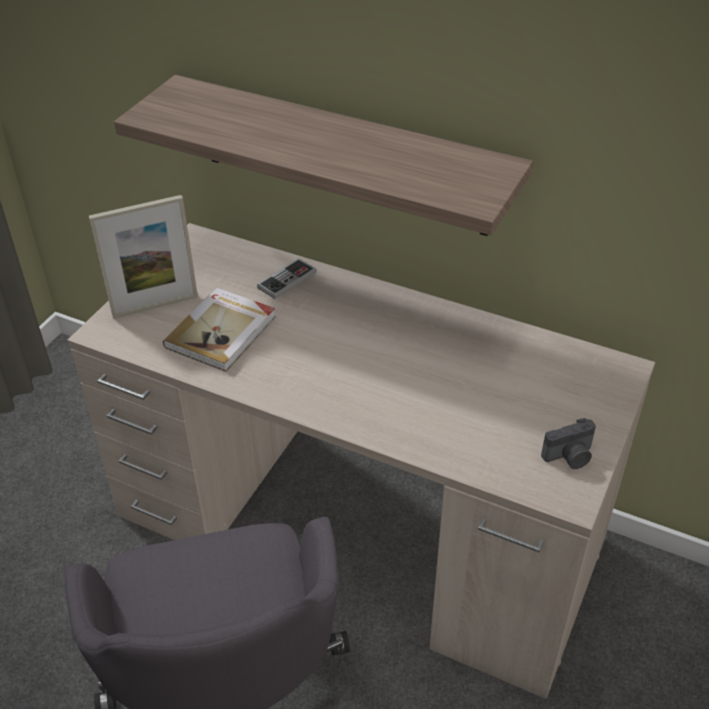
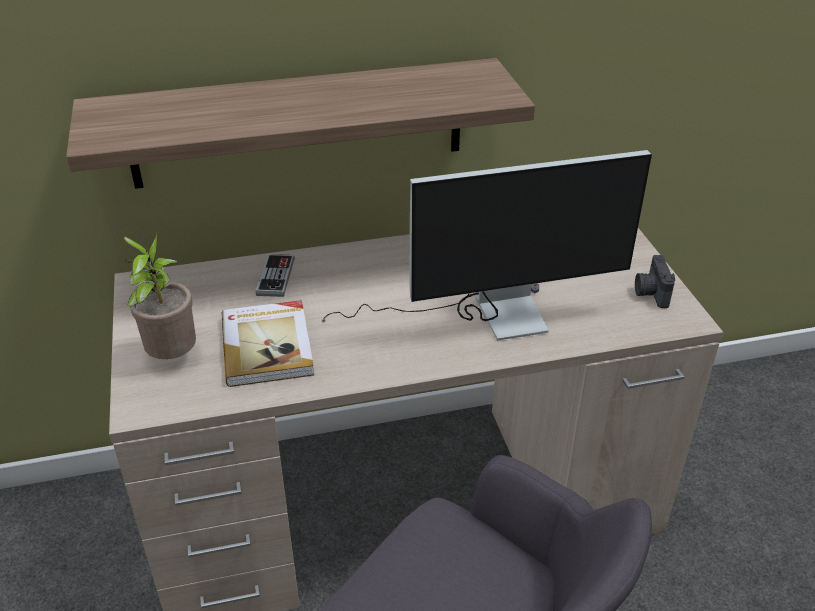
camera: 40 degrees left, 5 degrees down
picture frame [89,195,198,319] -> potted plant [123,234,196,359]
camera [541,418,596,469] -> camera turned 150 degrees clockwise [635,255,675,308]
none -> monitor [322,150,652,340]

